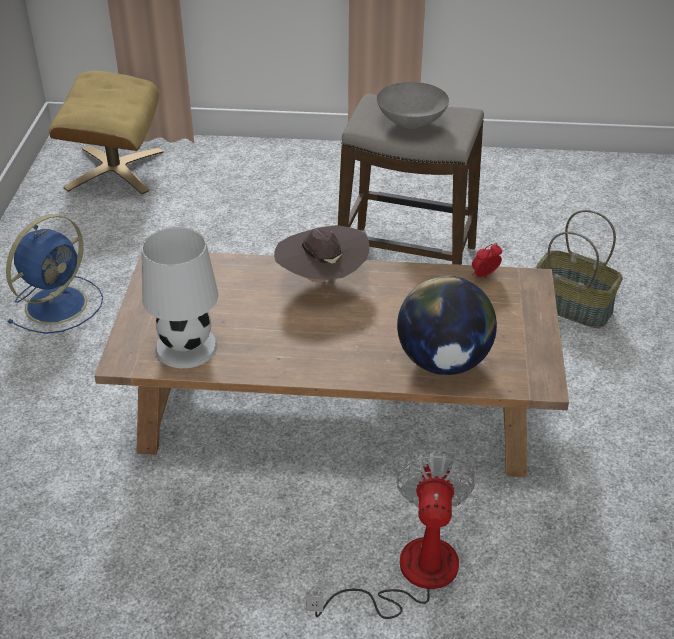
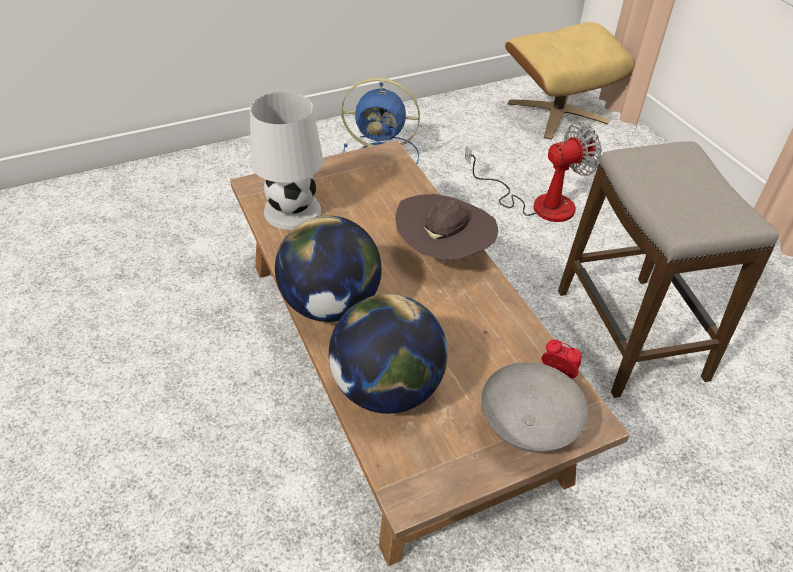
camera: 60 degrees right, 5 degrees up
fan [306,453,475,619] -> fan moved to [465,122,602,222]
grey bowl [377,82,449,129] -> grey bowl moved to [481,362,588,453]
basket [536,210,623,328] -> none
none -> globe [275,216,382,322]

